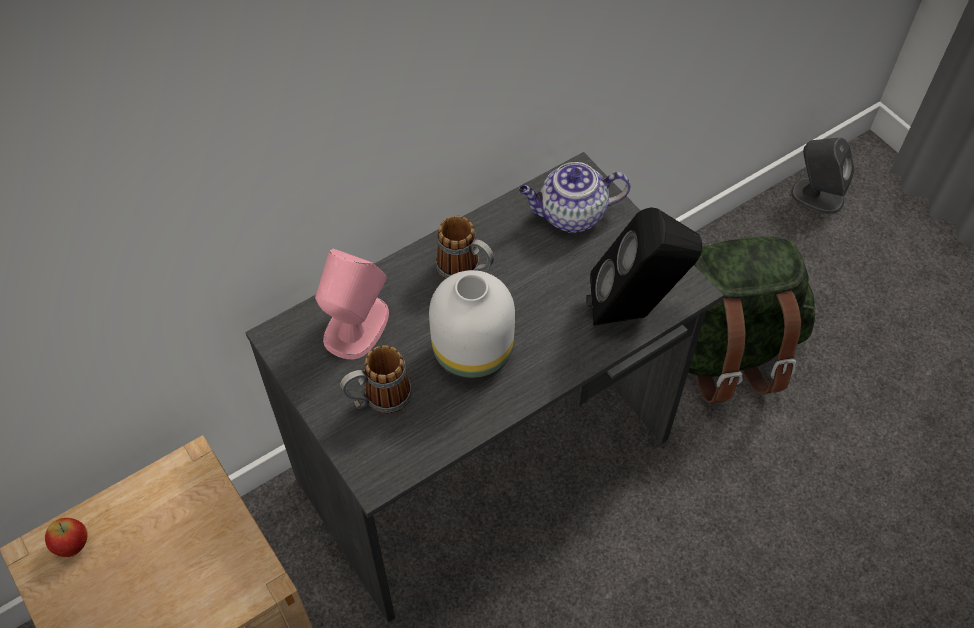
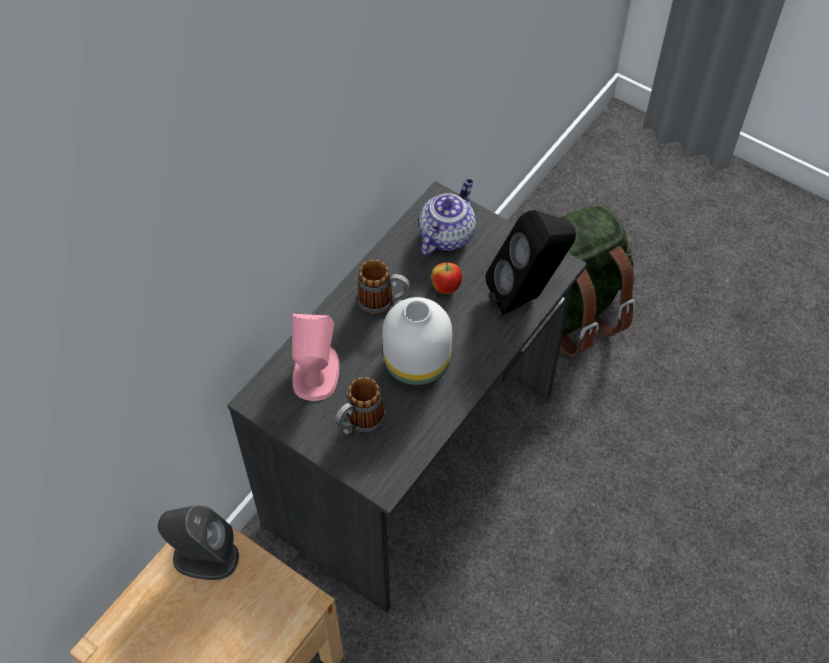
camera: 20 degrees left, 0 degrees up
apple [45,518,88,557] -> apple moved to [431,262,462,294]
teapot [519,162,630,233] -> teapot turned 150 degrees clockwise [419,179,476,255]
grey speaker [791,137,855,214] -> grey speaker moved to [158,505,239,580]

